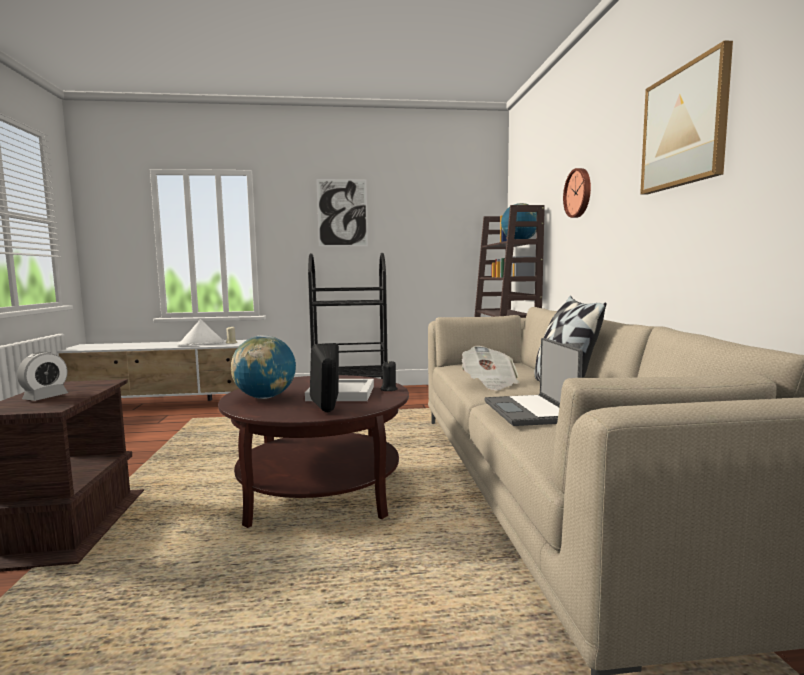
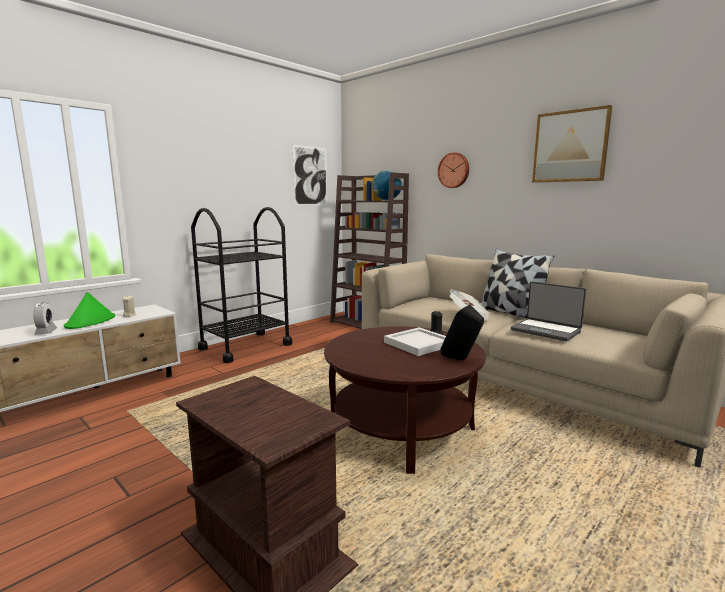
camera: 40 degrees left, 5 degrees up
alarm clock [17,352,68,401] -> alarm clock moved to [33,302,57,335]
white hat [177,319,224,346] -> green hat [64,292,115,329]
globe [231,335,296,399] -> none
picture [316,179,368,247] -> picture moved to [293,145,327,205]

